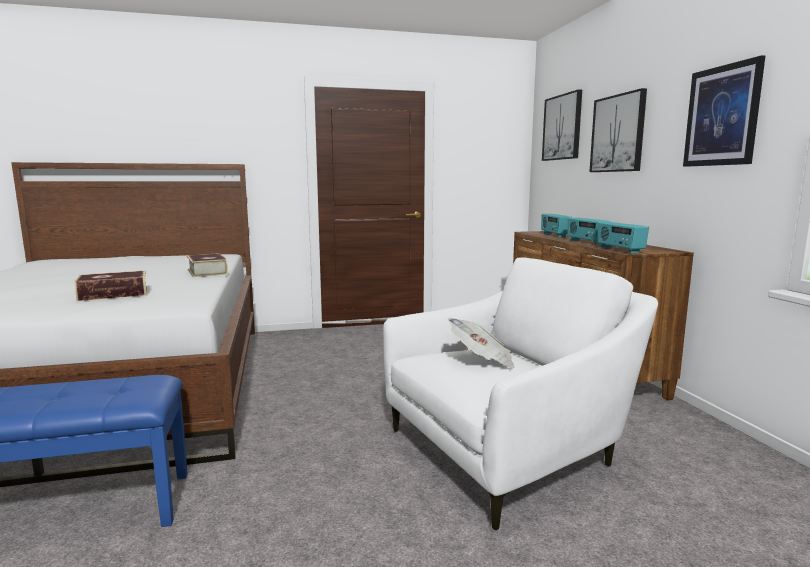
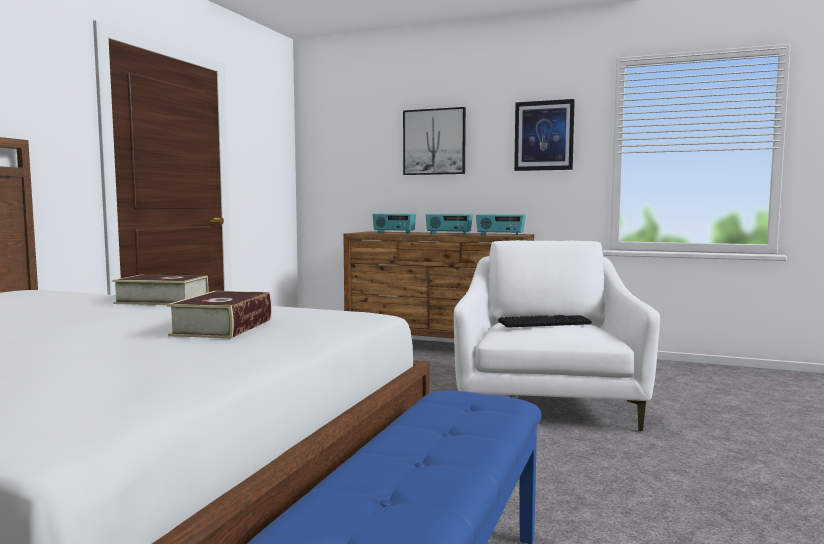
camera: 55 degrees left, 5 degrees down
newspaper [448,318,515,368] -> keyboard [498,315,592,328]
picture [542,89,582,161] -> none

